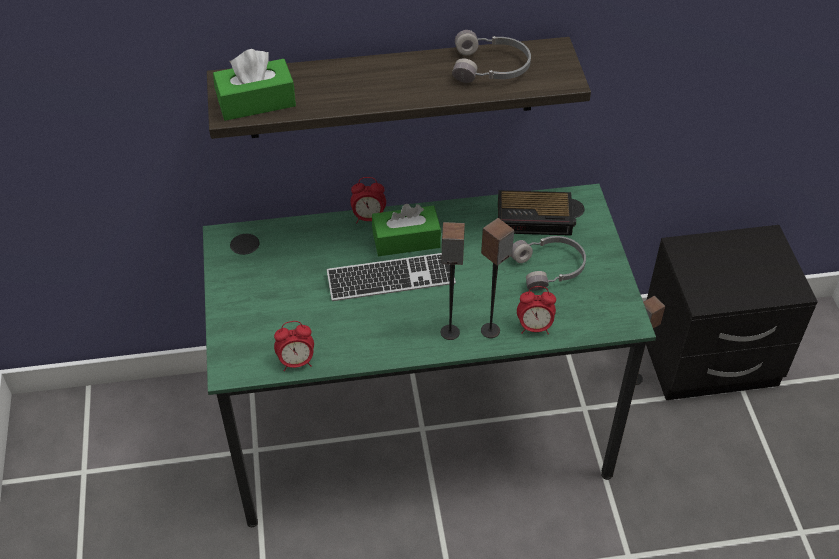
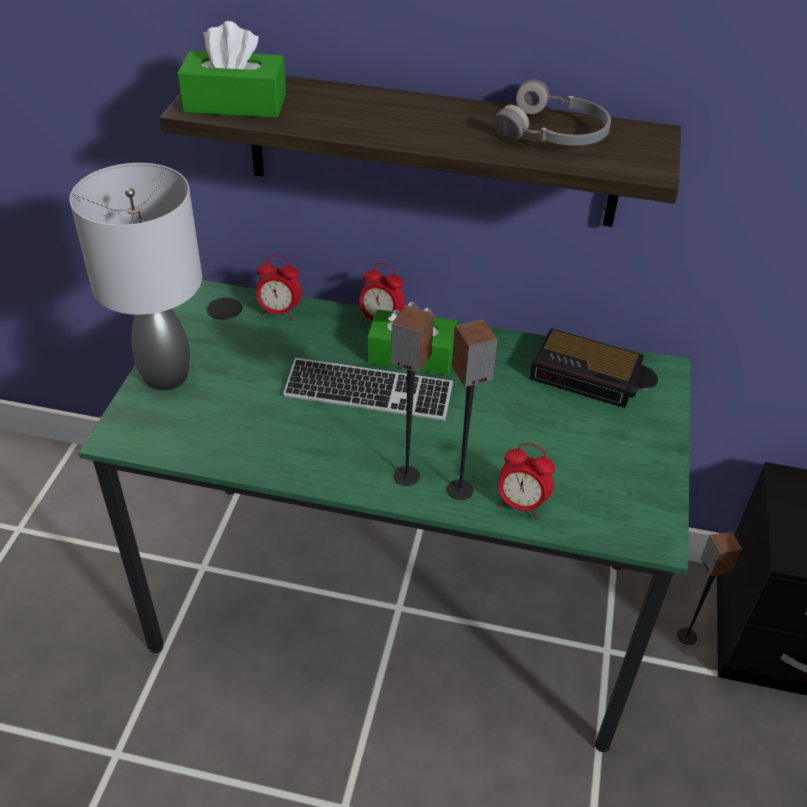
camera: 20 degrees right, 5 degrees down
alarm clock [274,321,314,371] -> alarm clock moved to [256,255,302,320]
grey headphones [511,236,586,291] -> none
none -> grey table lamp [70,163,202,390]

